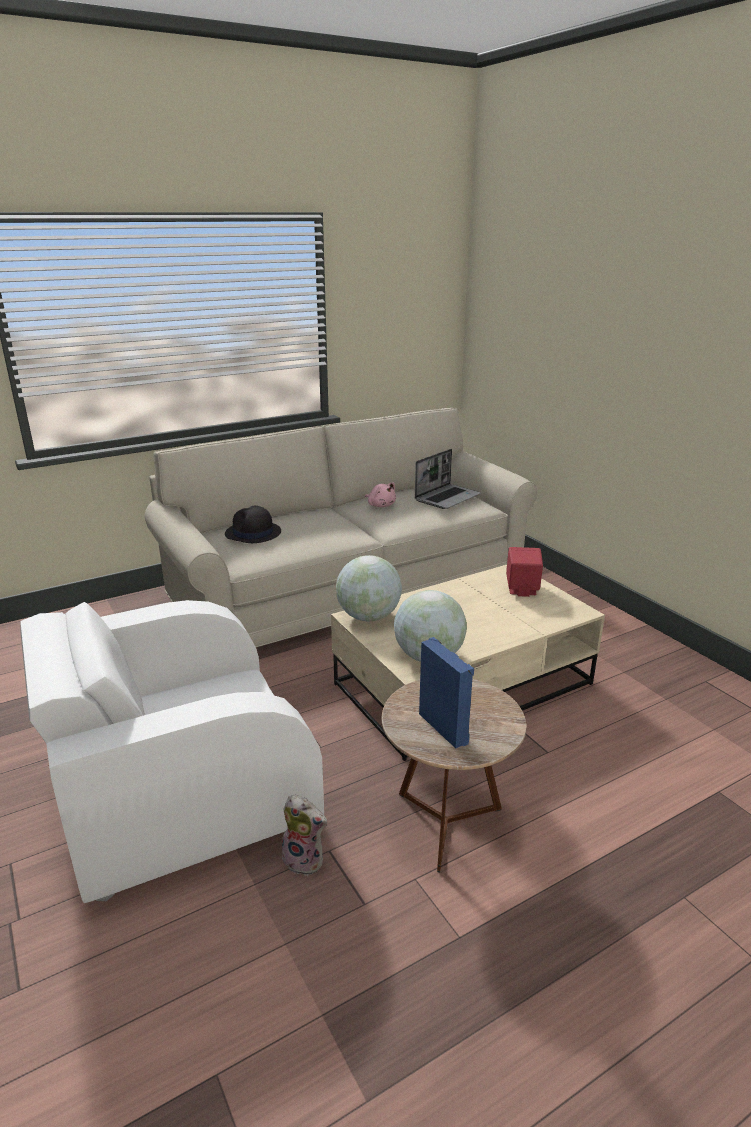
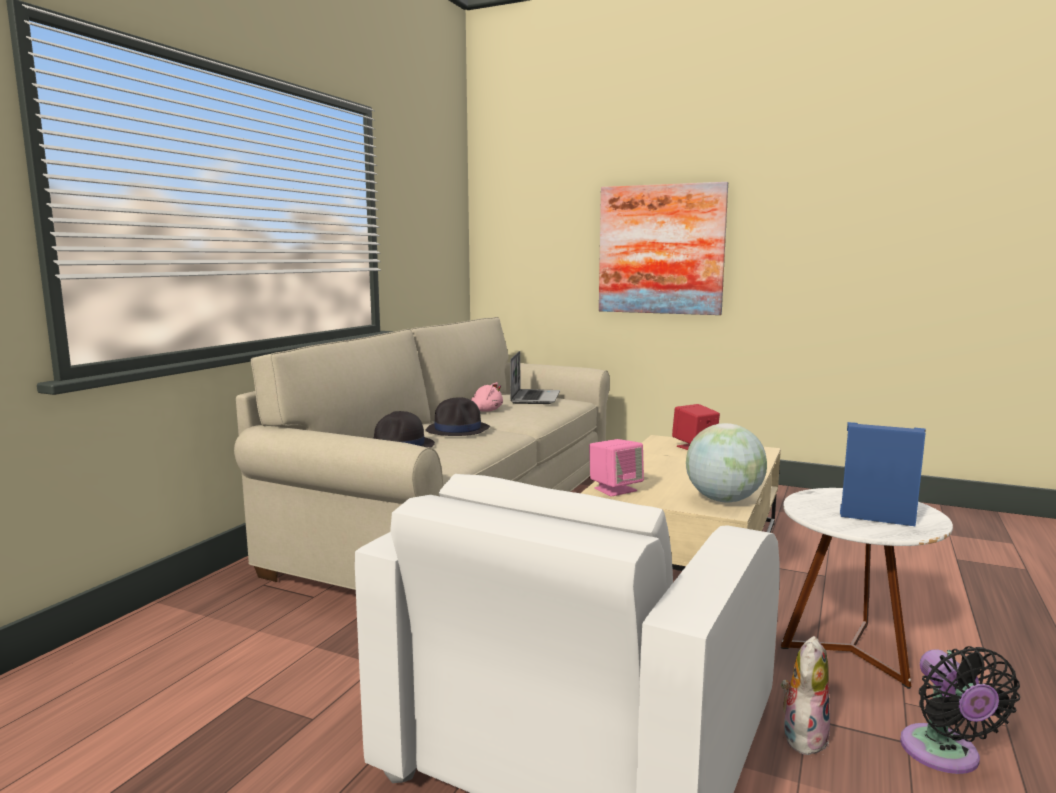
camera: 35 degrees left, 15 degrees down
plush toy [280,795,327,876] -> plush toy turned 45 degrees counterclockwise [781,636,830,758]
globe [336,555,402,621] -> pink speaker [589,439,644,497]
brown side table [382,679,526,872] -> white side table [781,488,953,689]
none -> black hat [425,397,490,436]
none -> picture [599,182,728,315]
none -> black fan [900,646,1020,774]

